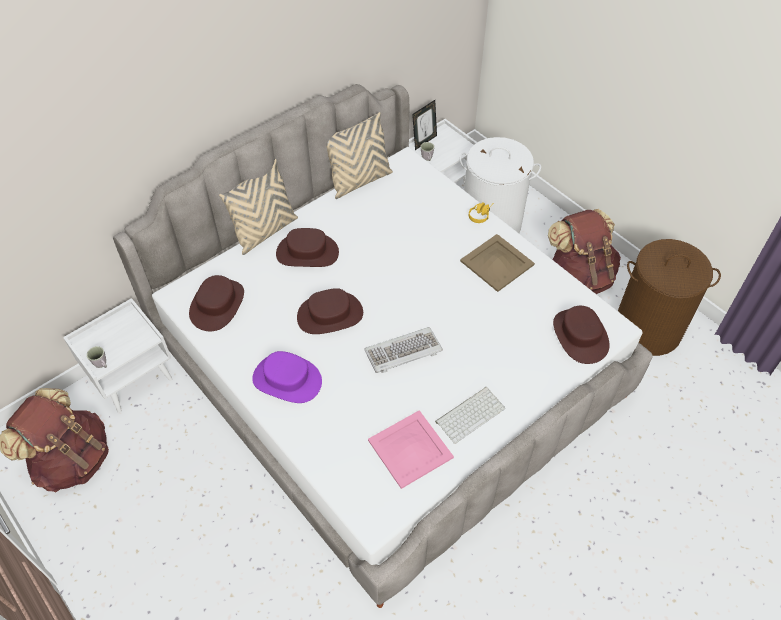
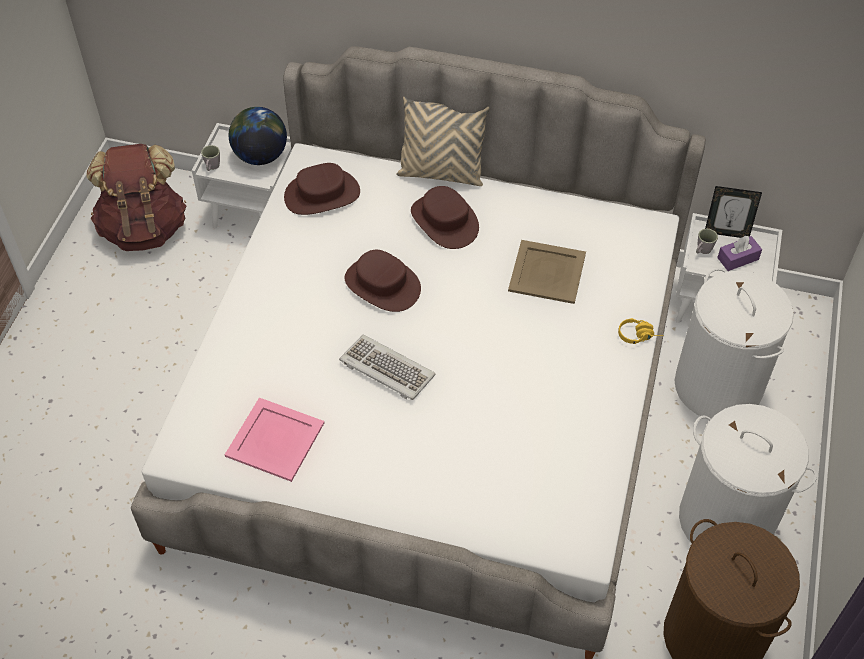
camera: 55 degrees right, 0 degrees up
purple hat [252,351,322,403] -> none
beige pillow [326,112,393,199] -> none
keyboard [435,387,505,444] -> none
beige tray [460,234,535,292] -> beige tray moved to [508,240,586,304]
brown backpack [548,209,621,294] -> white laundry basket [679,404,817,542]
brown hat [553,306,610,364] -> none
none -> globe [229,107,287,165]
none -> purple tissue box [717,236,762,271]

